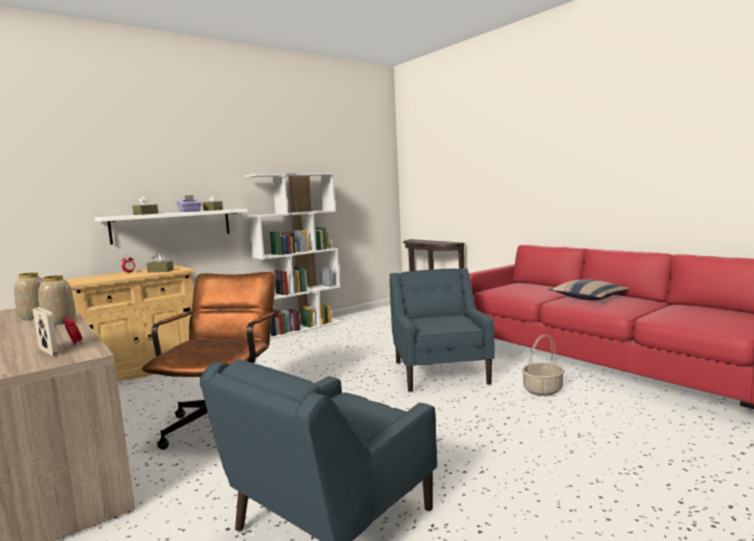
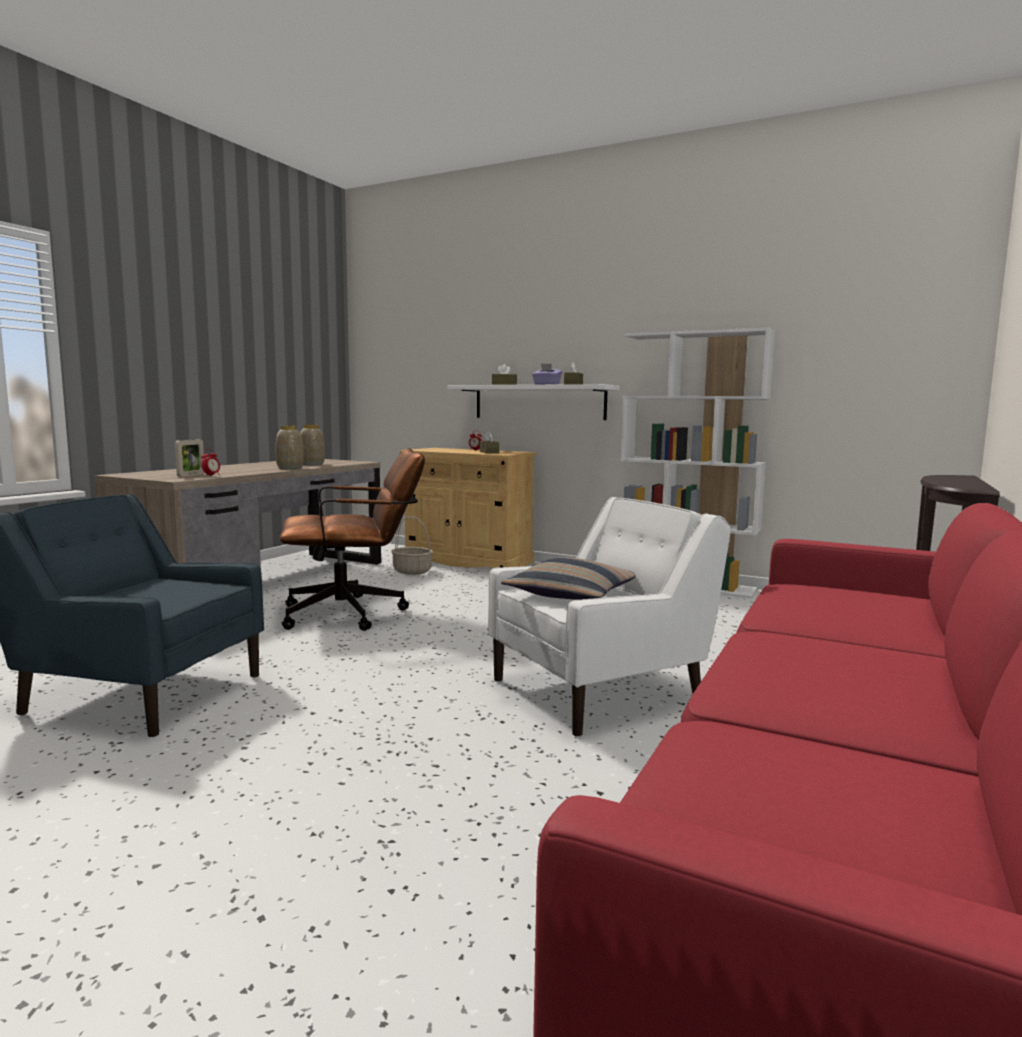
camera: 65 degrees right, 0 degrees up
blue armchair [389,268,495,392] -> white armchair [488,497,730,737]
basket [522,334,564,396] -> basket moved to [391,516,433,575]
pillow [548,279,630,300] -> pillow moved to [501,557,636,600]

